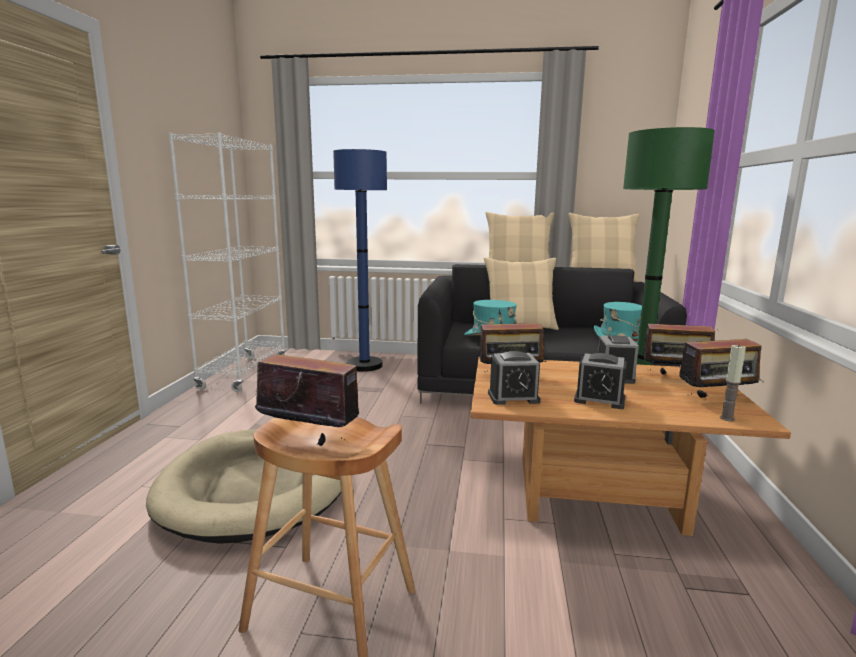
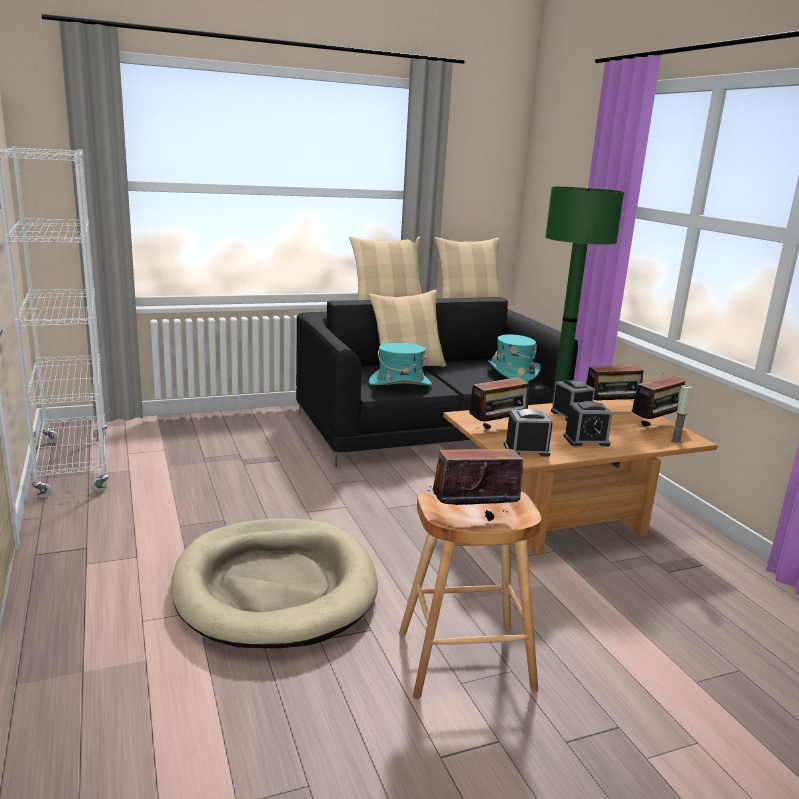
camera: 30 degrees left, 5 degrees up
blue floor lamp [333,149,387,372] -> none
alarm clock [488,351,540,405] -> alarm clock turned 150 degrees counterclockwise [504,409,553,457]

